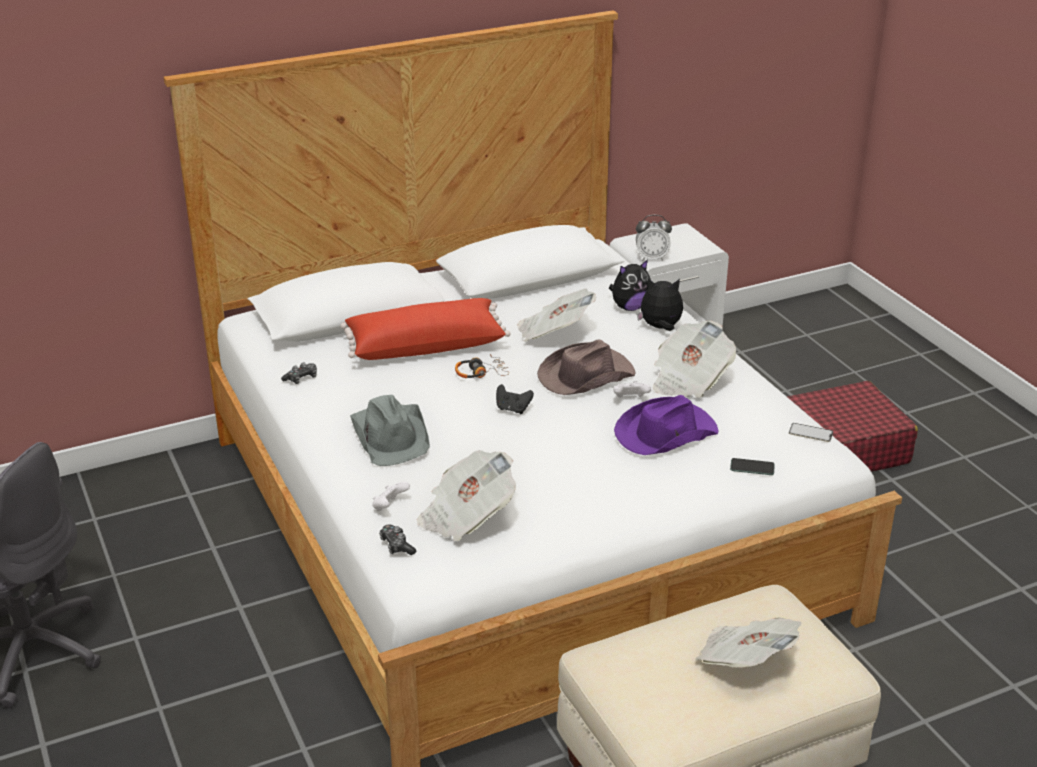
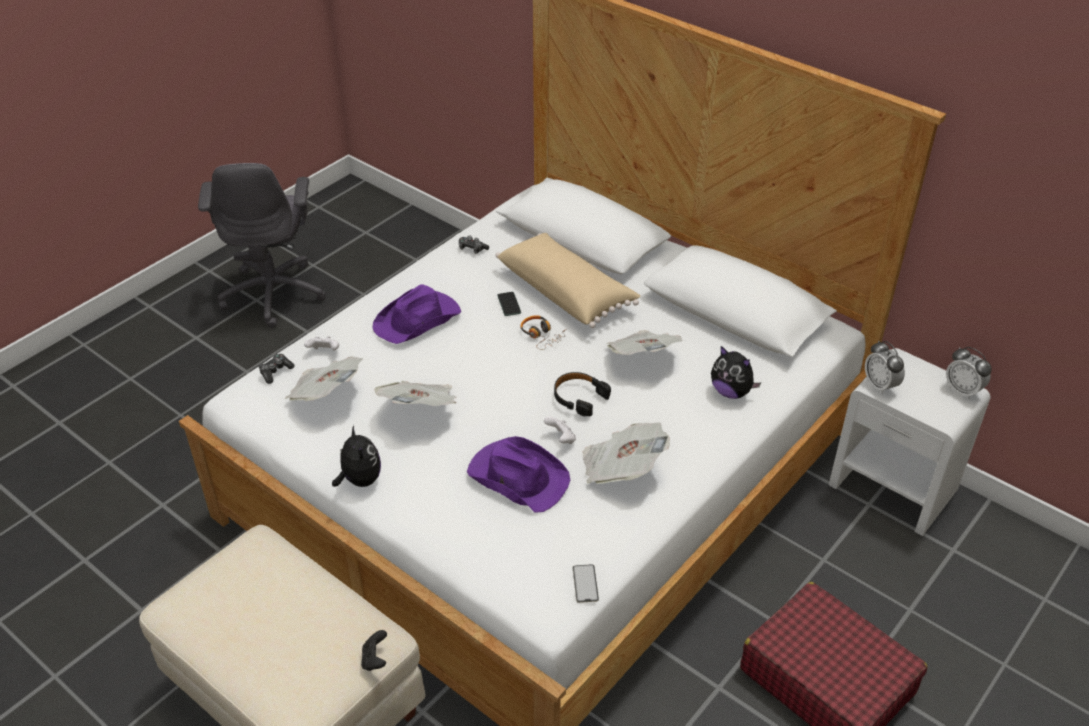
camera: 65 degrees right, 10 degrees up
red pillow [340,298,511,360] -> beige pillow [495,233,640,328]
grey hat [350,395,430,466] -> purple hat [373,284,461,344]
black game controller [496,384,534,414] -> black game controller moved to [361,630,387,671]
brown hat [537,340,636,395] -> black headphones [554,372,611,416]
plush toy [637,278,683,331] -> plush toy moved to [332,425,381,487]
newspaper [695,617,802,668] -> newspaper moved to [375,381,456,406]
phone [730,458,775,475] -> phone moved to [497,292,521,316]
none -> alarm clock [946,347,992,400]

